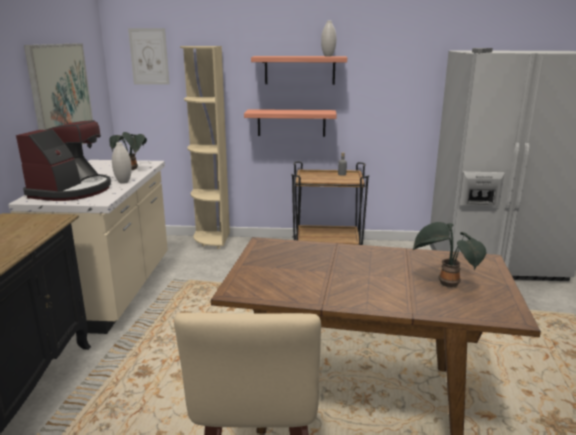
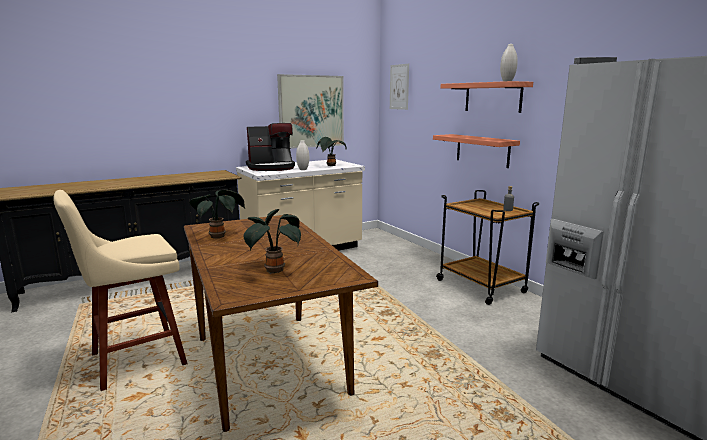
camera: 55 degrees right, 5 degrees down
beige bookcase [180,46,230,249] -> none
none -> potted plant [189,190,245,239]

